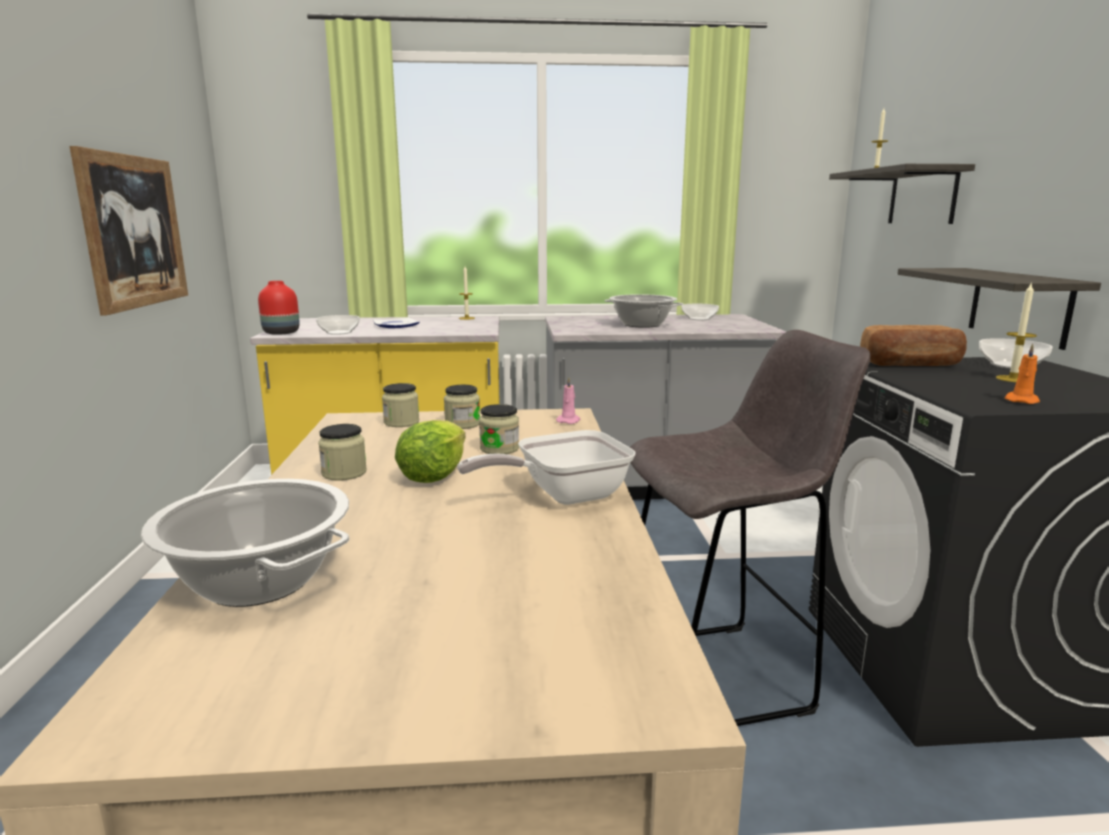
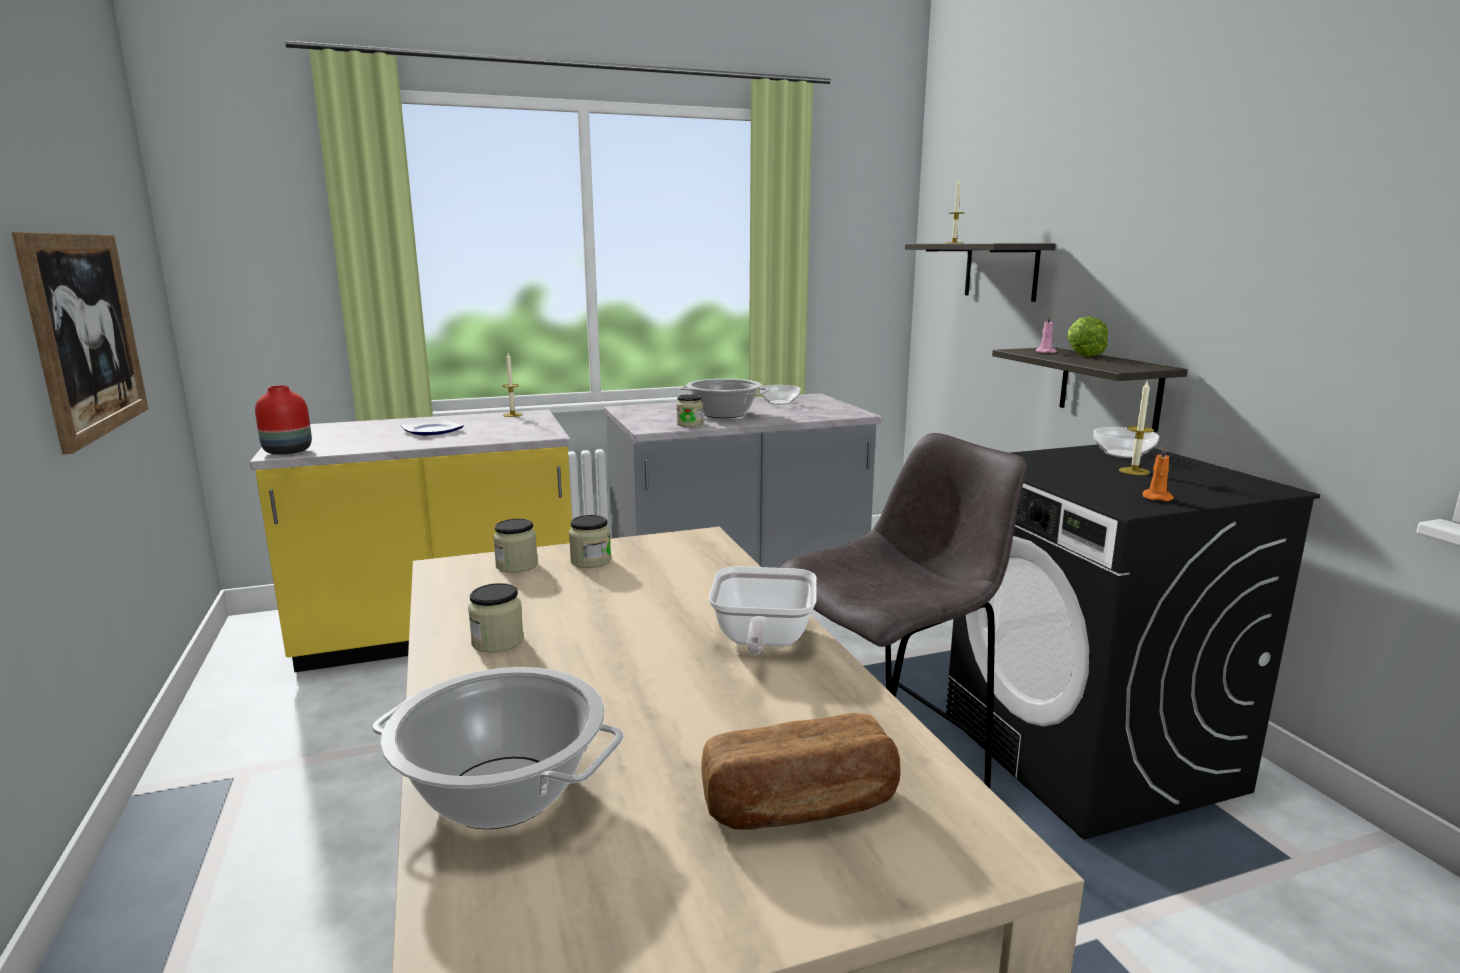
camera: 15 degrees left, 0 degrees up
bowl [316,315,360,335] -> none
lettuce [395,420,466,483] -> lettuce moved to [1067,317,1108,357]
frying pan [457,430,636,505] -> frying pan turned 45 degrees counterclockwise [709,566,817,655]
jar [479,404,519,454] -> jar moved to [676,394,703,427]
pink candle [556,377,580,424] -> pink candle moved to [1036,314,1057,353]
bread [860,325,967,366] -> bread moved to [701,713,900,830]

